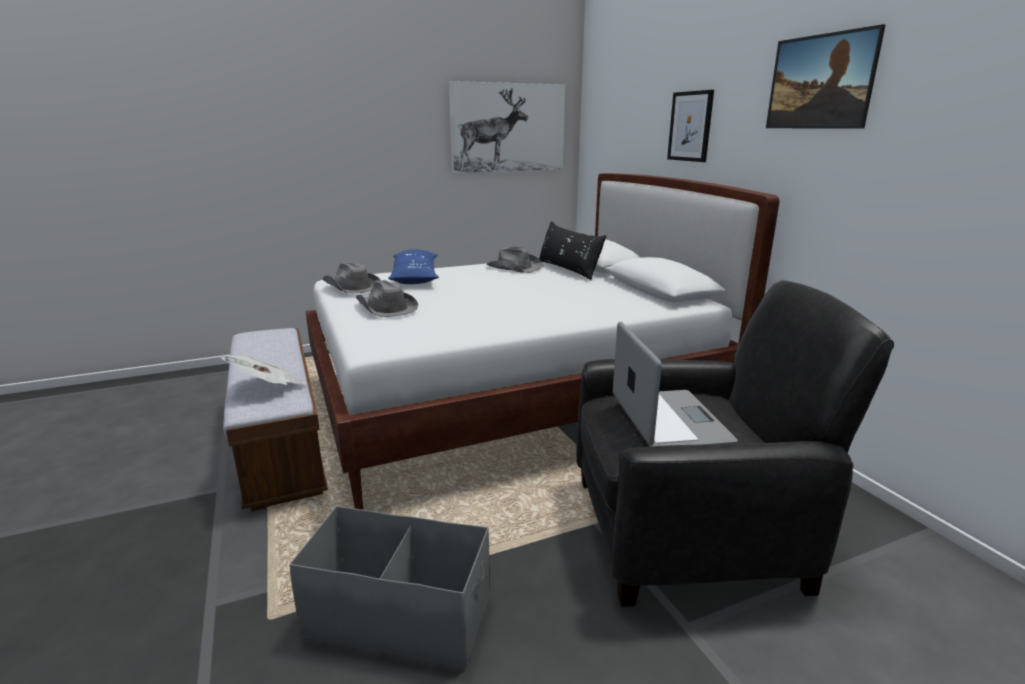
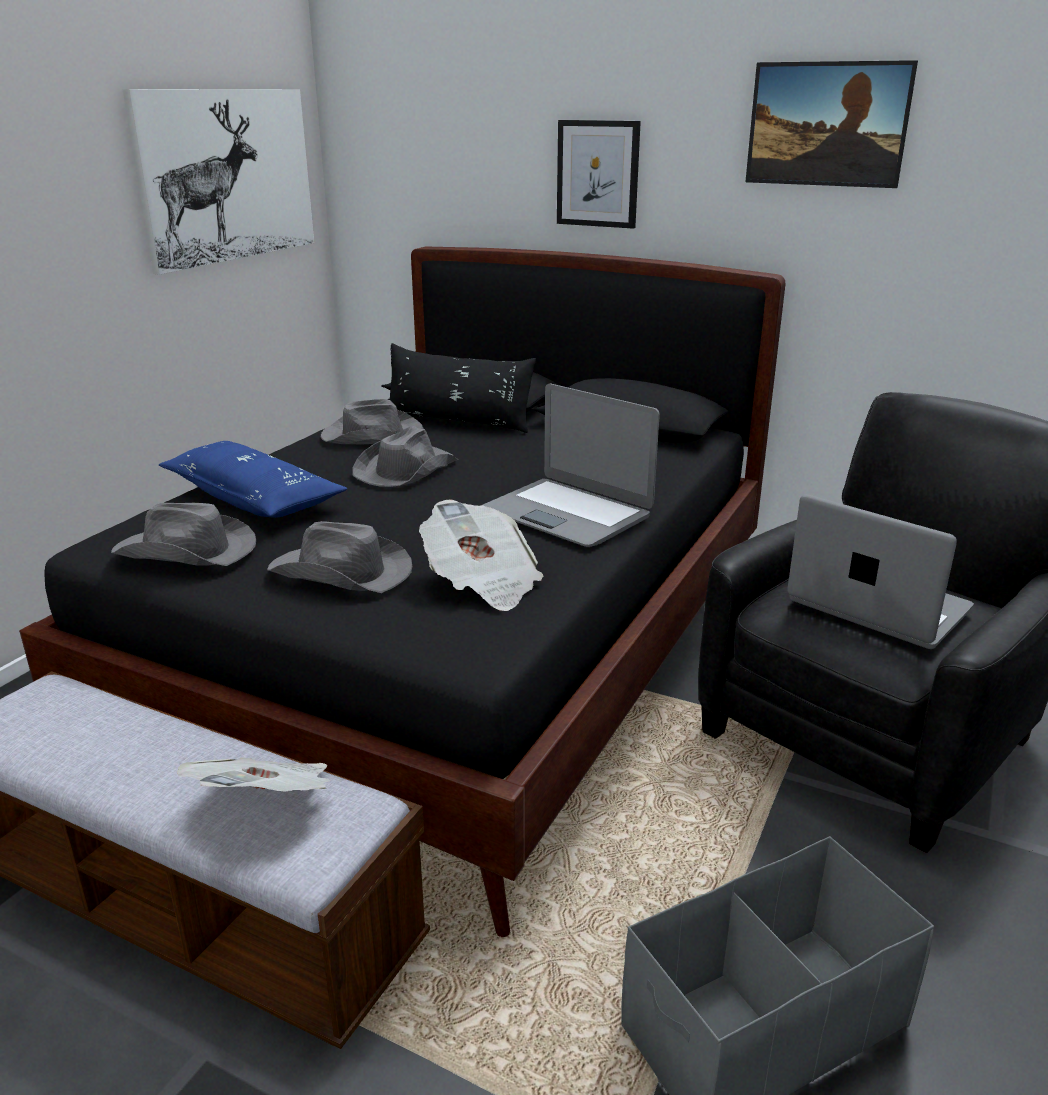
camera: 40 degrees left, 5 degrees up
white bed [305,173,779,510] -> black bed [19,247,785,937]
none -> grey hat [352,426,458,487]
none -> newspaper [419,500,544,611]
none -> laptop [481,384,660,547]

